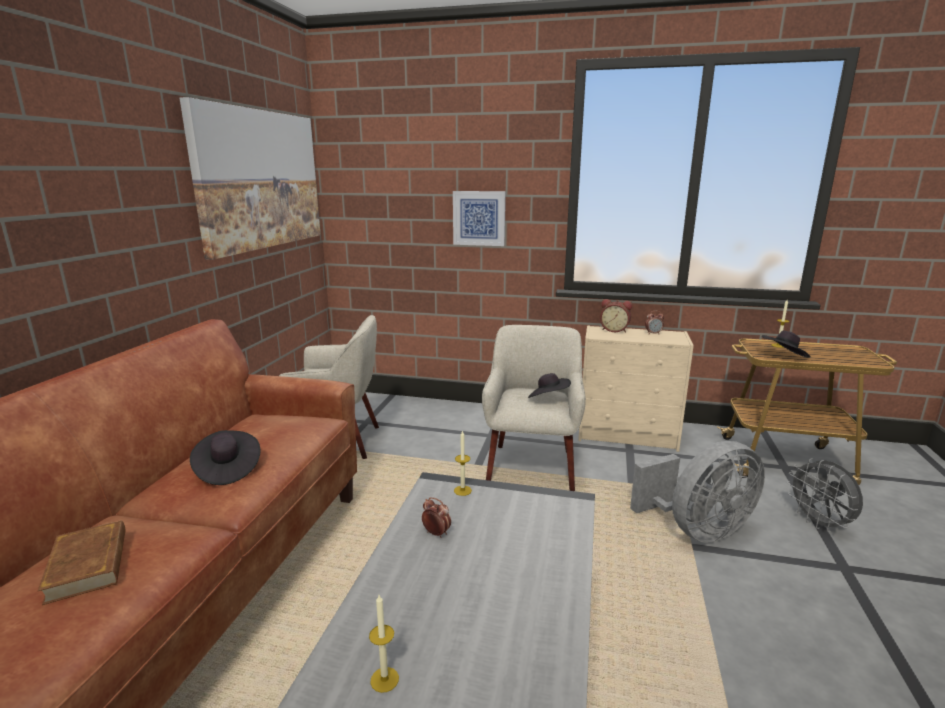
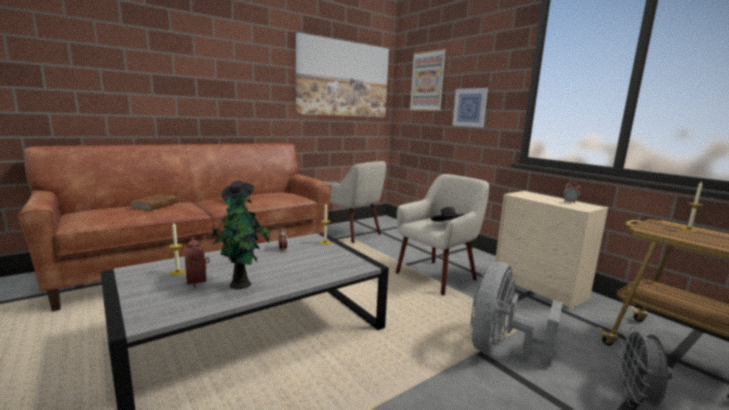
camera: 40 degrees right, 5 degrees down
alarm clock [600,299,632,332] -> alarm clock moved to [184,239,210,288]
grey fan [630,441,765,543] -> grey fan turned 105 degrees clockwise [470,262,563,367]
black hat [762,330,811,357] -> none
none -> potted plant [212,189,270,290]
none -> picture [409,48,446,111]

